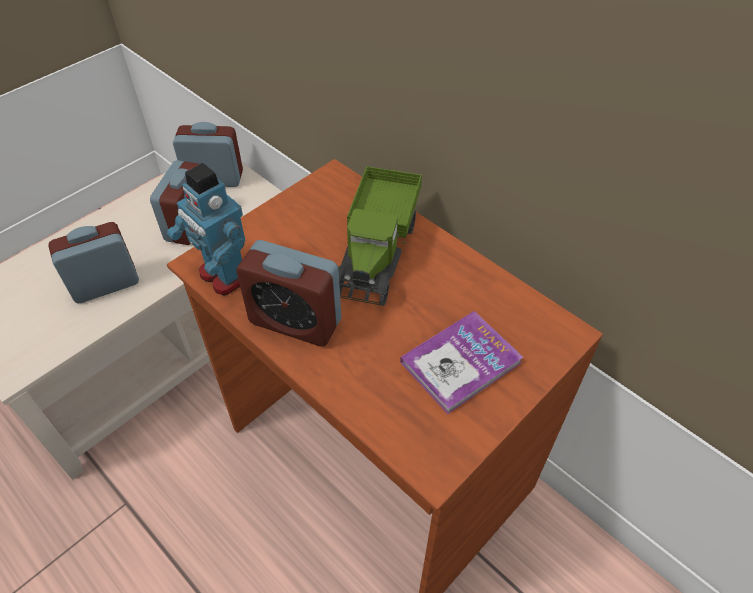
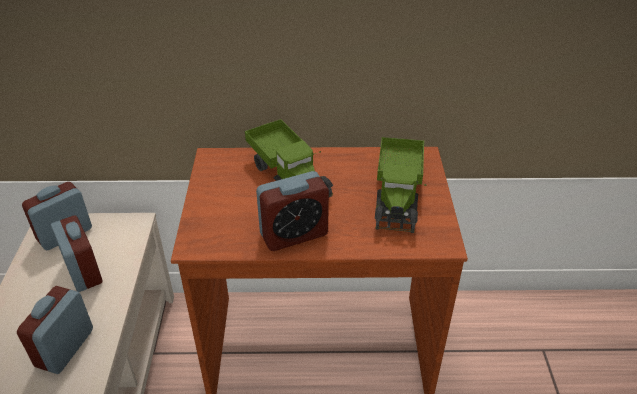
camera: 45 degrees left, 10 degrees down
toy robot [167,163,245,295] -> none
book [400,311,523,414] -> toy truck [375,137,426,233]

